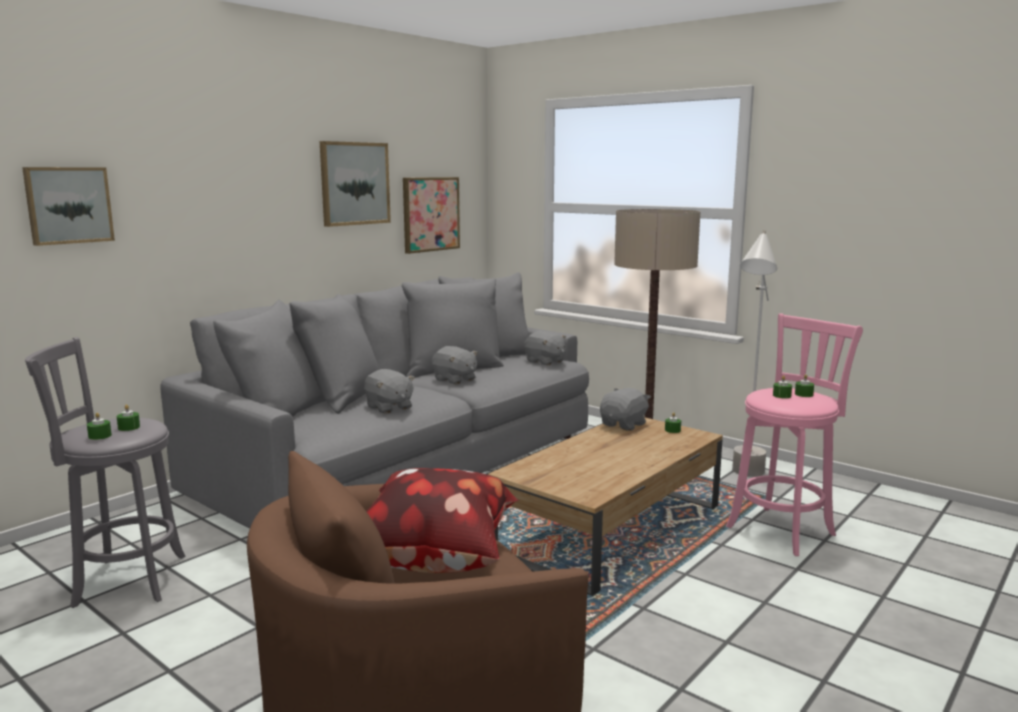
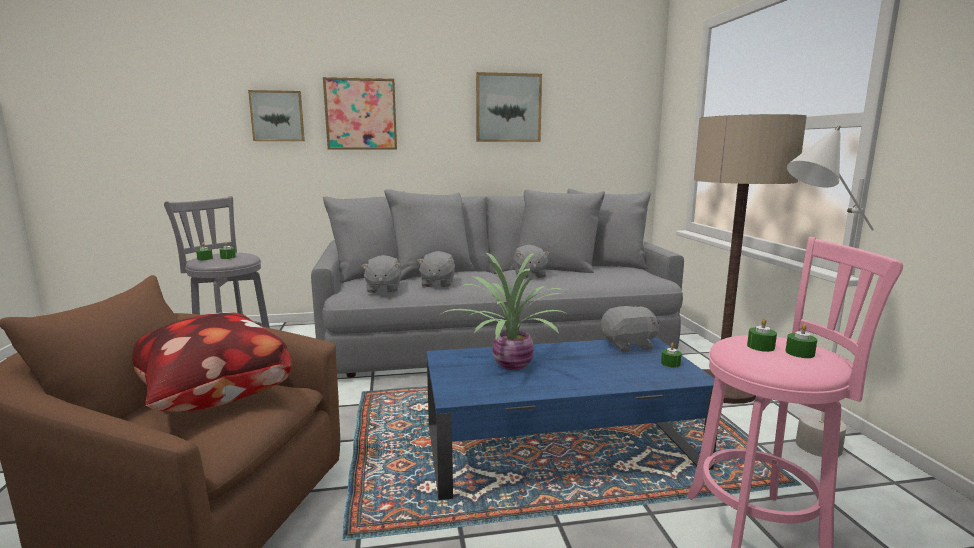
camera: 40 degrees right, 0 degrees up
picture [403,177,460,254] -> picture moved to [323,77,397,150]
brown coffee table [488,417,723,596] -> blue coffee table [426,337,718,500]
grey plush toy [524,331,566,365] -> grey plush toy moved to [361,255,401,293]
none -> potted plant [441,253,566,370]

